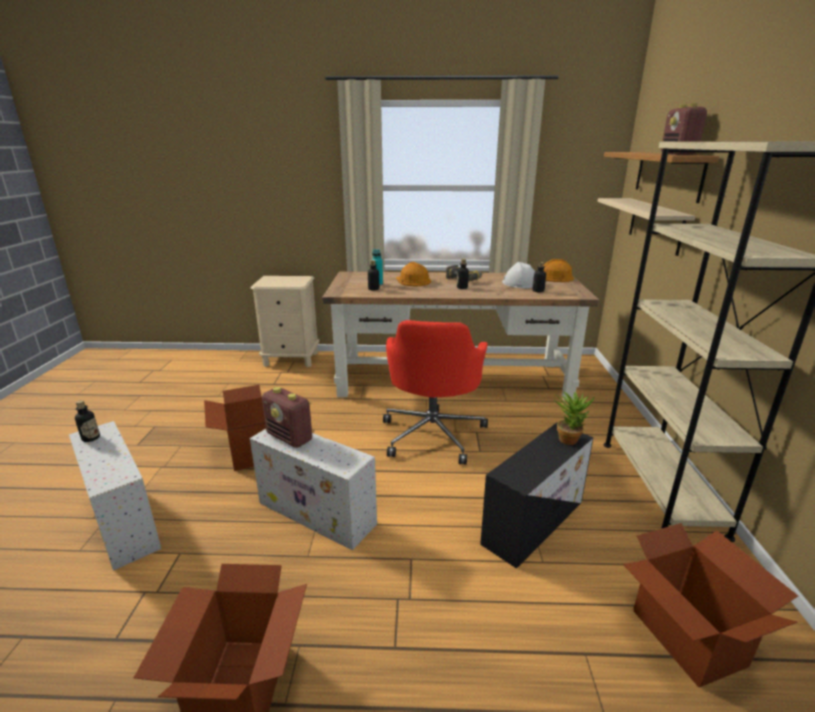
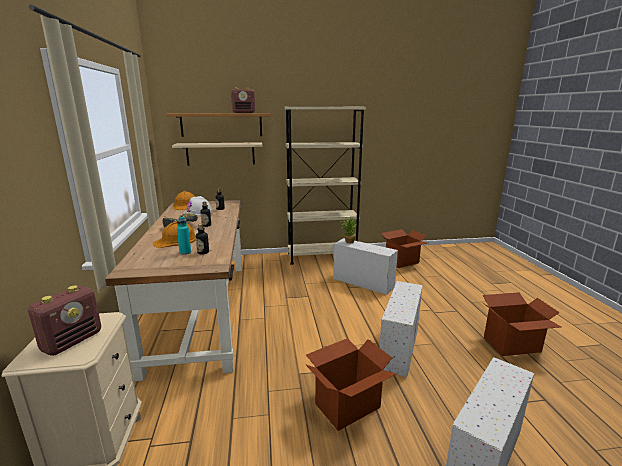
camera: 100 degrees left, 5 degrees down
bottle [75,400,100,442] -> none
radio [262,387,312,448] -> radio moved to [28,285,101,356]
red office chair [383,320,488,465] -> none
black storage box [480,423,593,568] -> white storage box [333,238,398,295]

